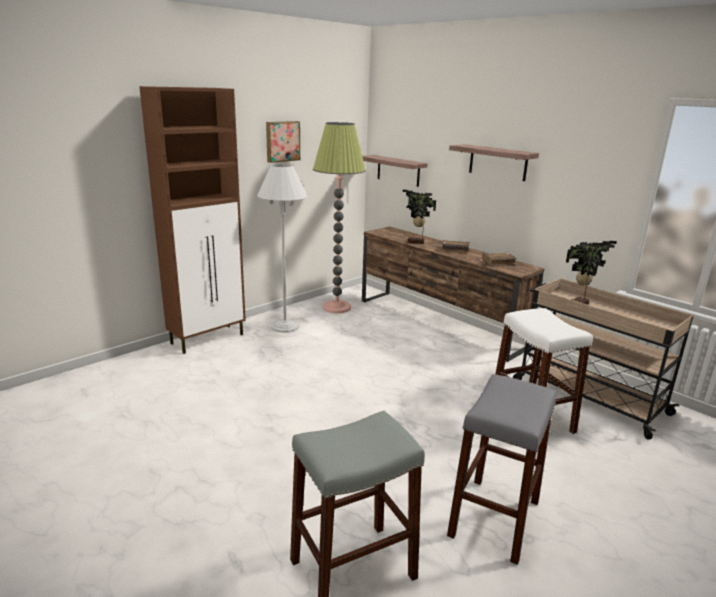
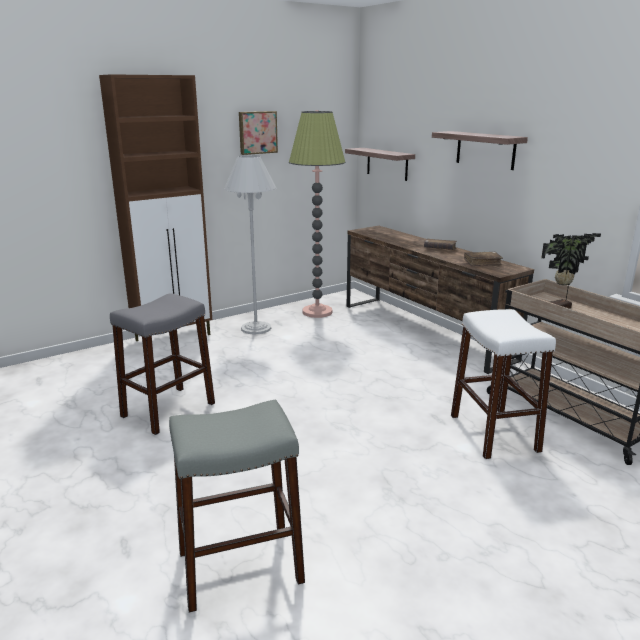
camera: 10 degrees right, 0 degrees up
potted plant [403,190,436,244] -> none
grey stool [447,374,556,565] -> grey stool moved to [110,293,215,435]

